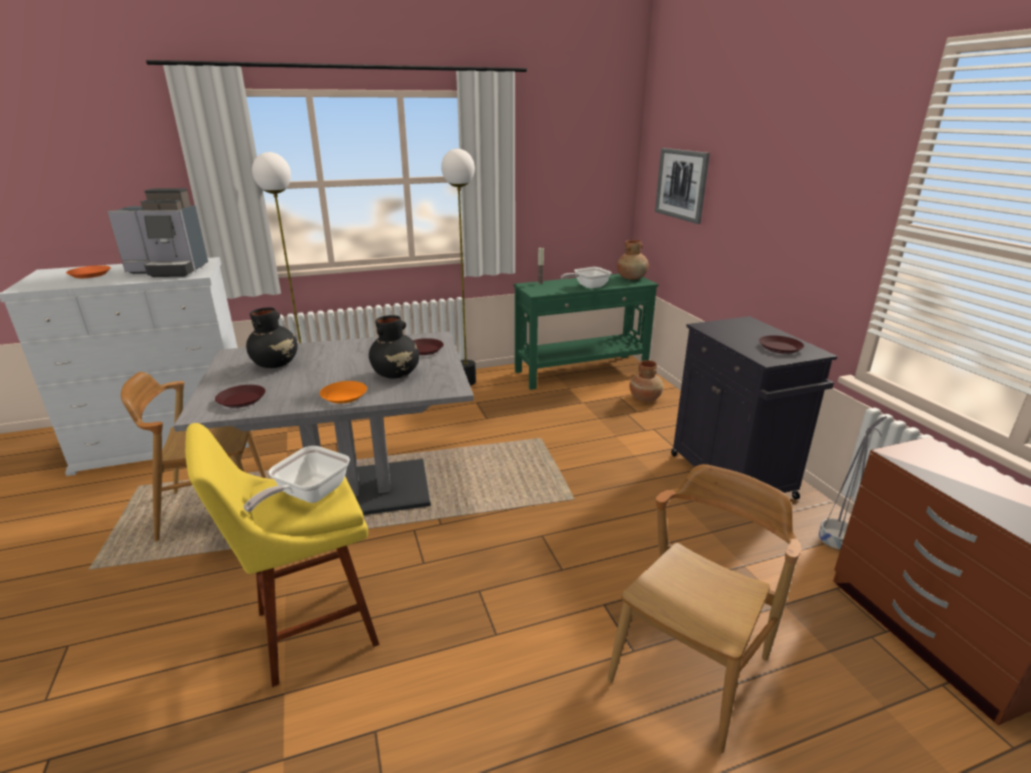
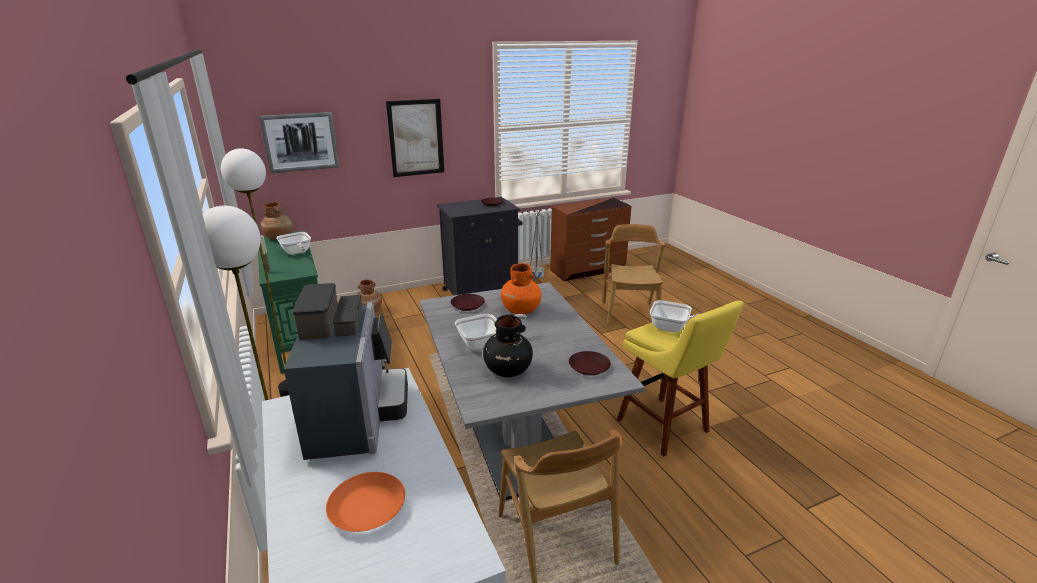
camera: 95 degrees left, 0 degrees up
orange plate [320,381,367,404] -> none
black vase [369,315,419,378] -> orange vase [501,263,541,314]
brown chair [607,464,802,754] -> brown chair turned 60 degrees clockwise [603,224,665,328]
none -> picture [386,99,444,177]
none -> frying pan [455,314,527,350]

